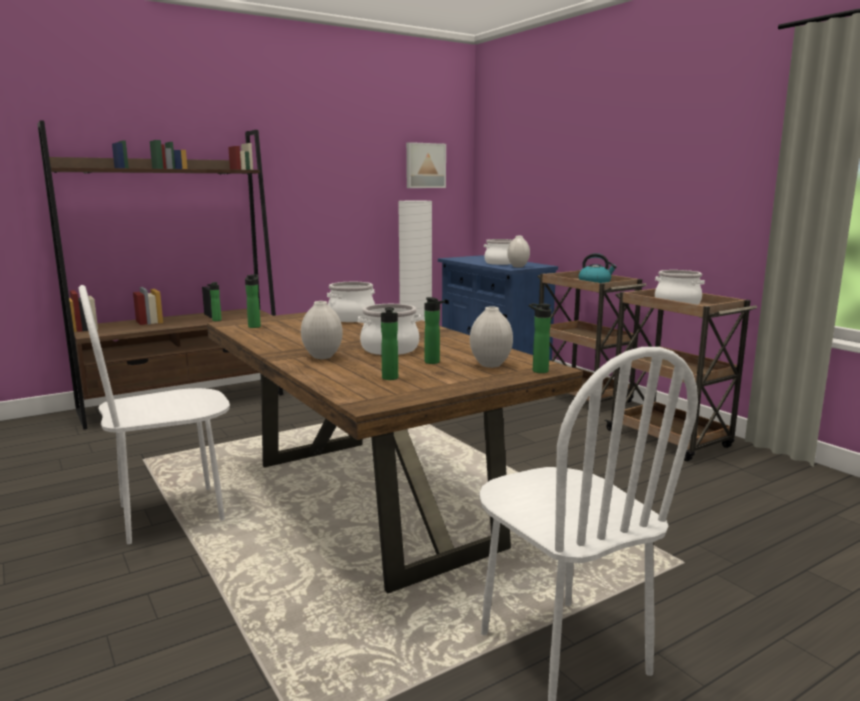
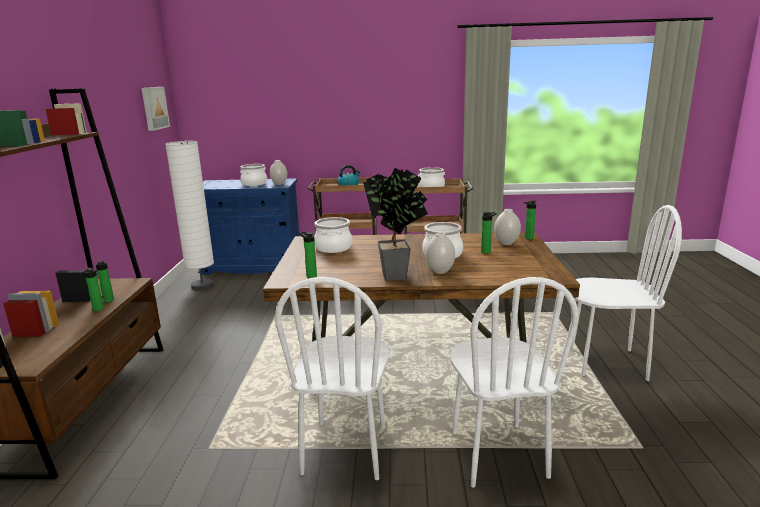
camera: 55 degrees left, 5 degrees up
bottle [381,307,398,380] -> bottle moved to [85,268,104,311]
none -> potted plant [363,168,428,281]
none -> white chair [449,277,578,488]

